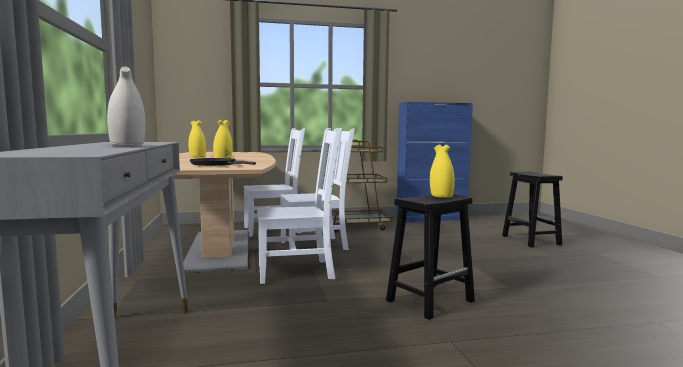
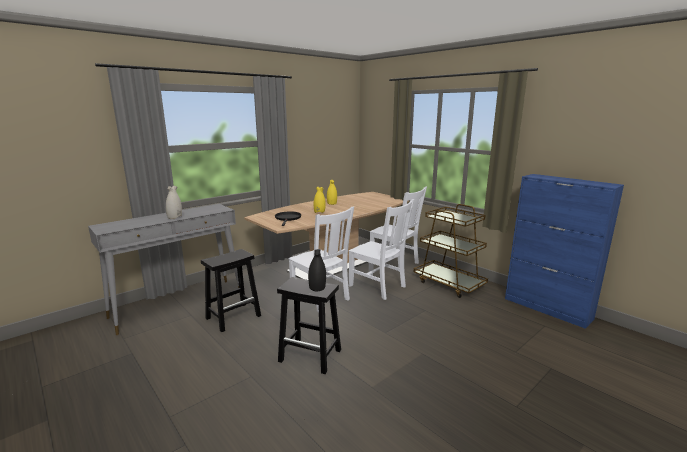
camera: 60 degrees right, 10 degrees up
yellow vase [430,144,455,198] -> black vase [308,249,326,291]
black stool [502,172,563,247] -> black stool moved to [201,249,261,332]

